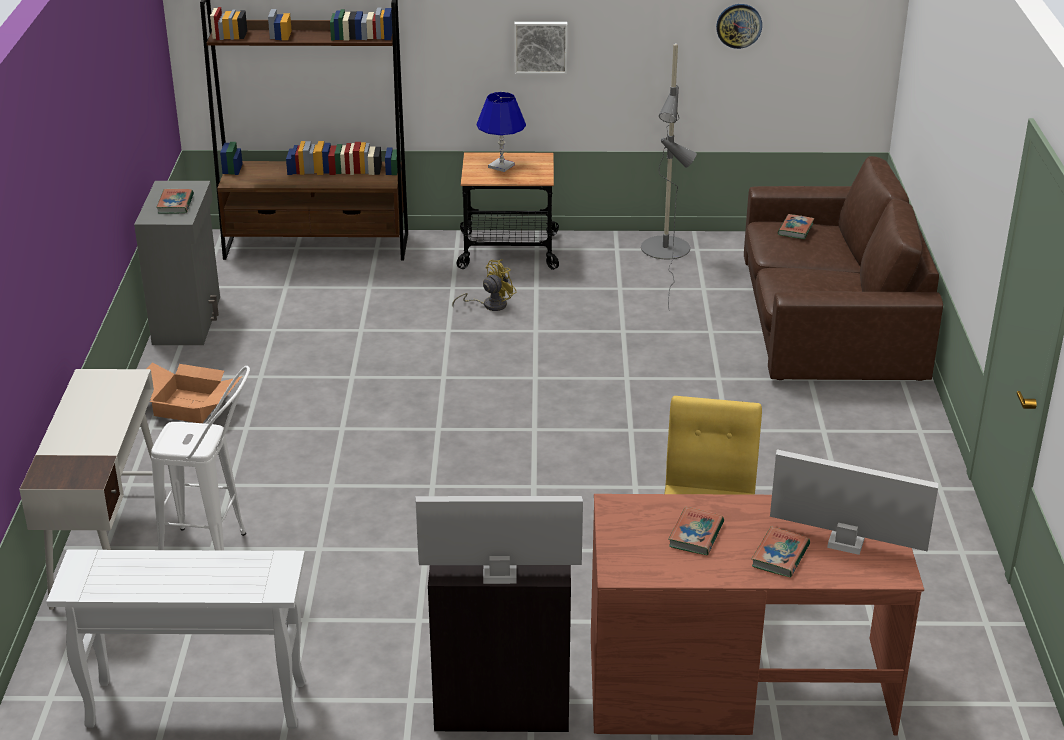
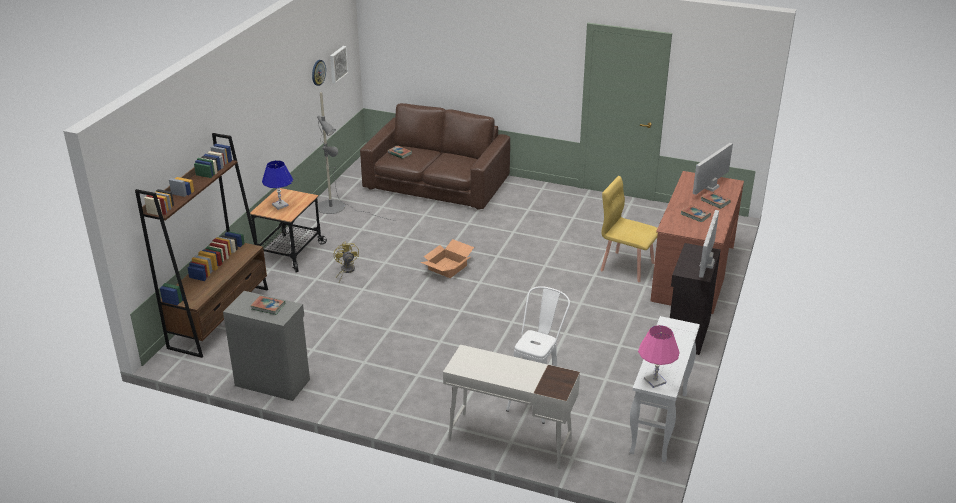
camera: 70 degrees left, 0 degrees up
cardboard box [147,363,242,423] -> cardboard box moved to [420,239,474,278]
picture [514,22,567,74] -> picture moved to [330,46,348,83]
none -> pink table lamp [638,325,680,388]

